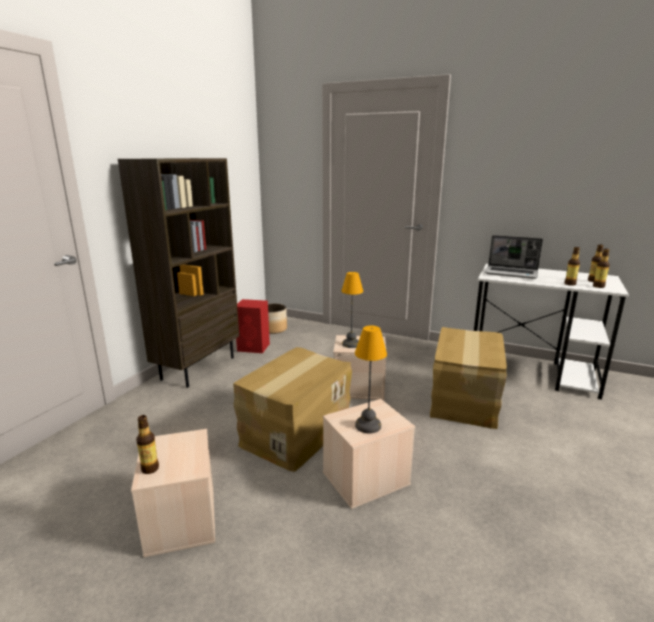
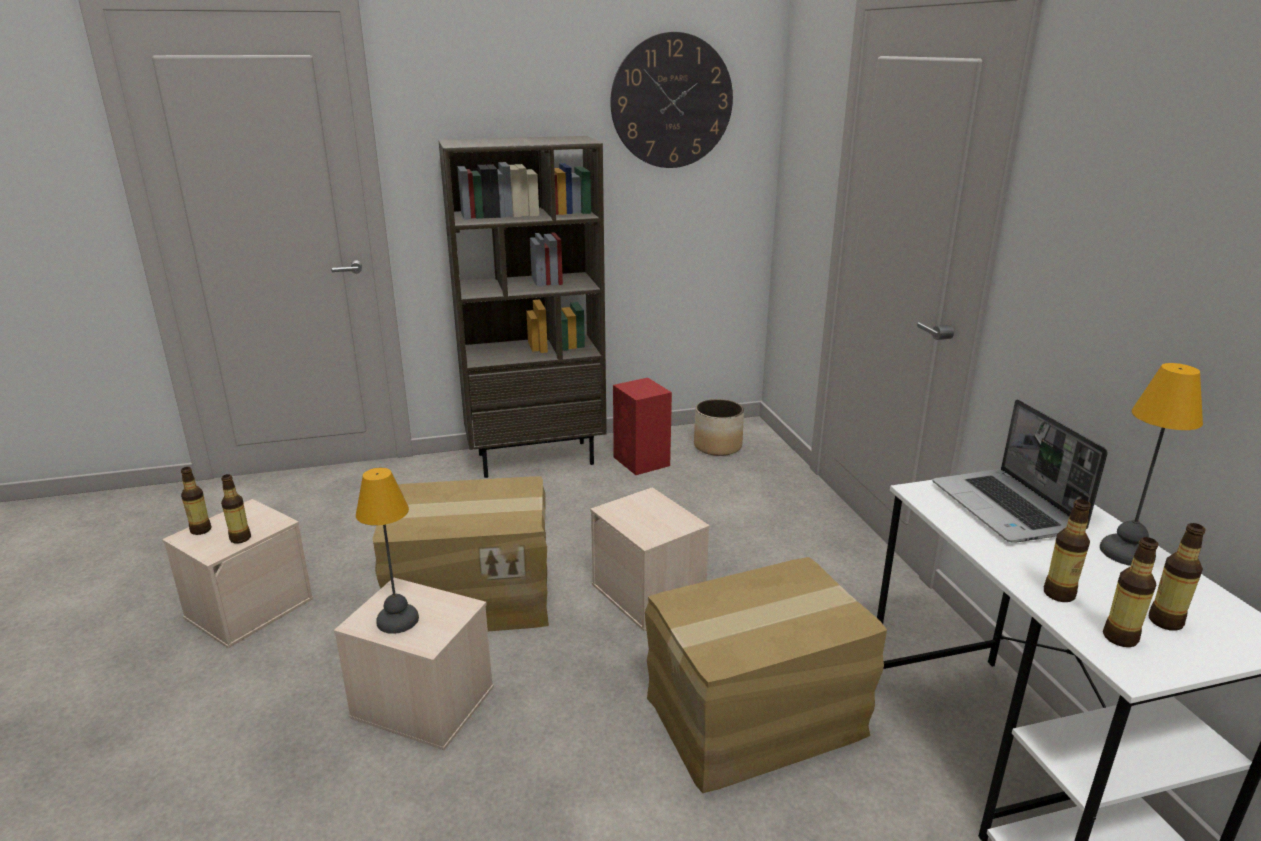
camera: 50 degrees right, 5 degrees up
table lamp [341,272,363,348] -> table lamp moved to [1100,363,1203,566]
none -> bottle [221,474,251,543]
none -> wall clock [610,32,733,168]

